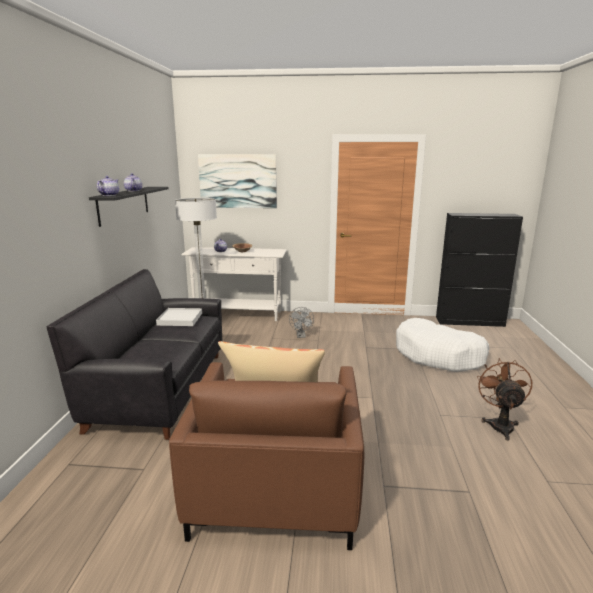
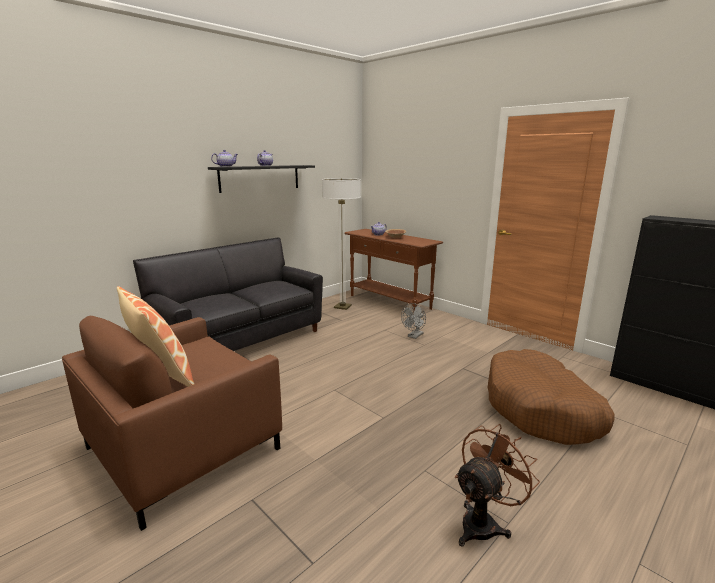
camera: 40 degrees right, 0 degrees up
white tray [156,308,202,326] -> none
white console table [181,247,287,321] -> brown console table [345,229,443,313]
picture [198,154,277,208] -> none
white dog bed [396,318,489,372] -> brown dog bed [488,349,614,445]

